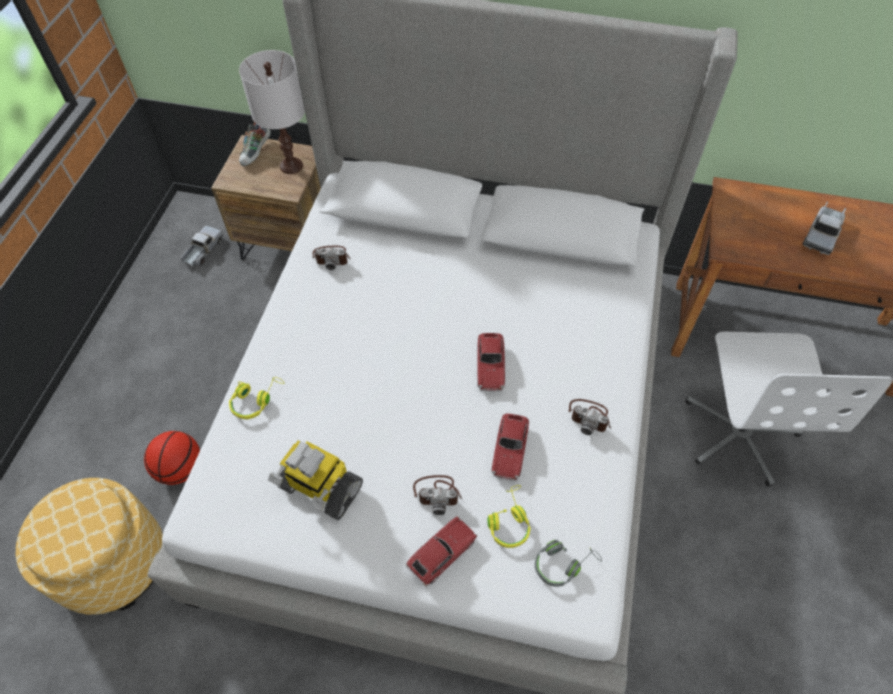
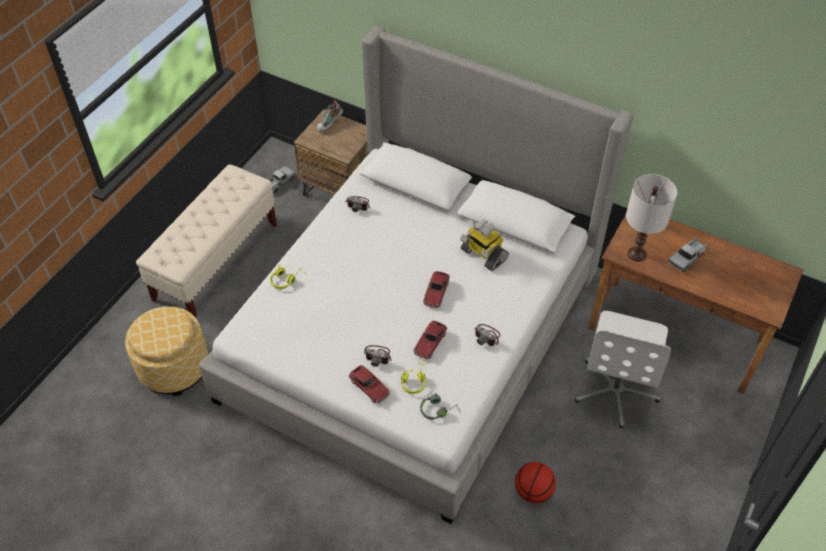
camera: 15 degrees right, 5 degrees down
basketball [144,431,200,485] -> basketball moved to [515,462,556,503]
white table lamp [239,50,305,174] -> white table lamp moved to [626,174,677,262]
toy robot [268,441,363,520] -> toy robot moved to [460,219,509,271]
toy car [406,516,478,587] -> toy car turned 75 degrees clockwise [349,365,390,404]
none -> beige bench [136,164,277,319]

